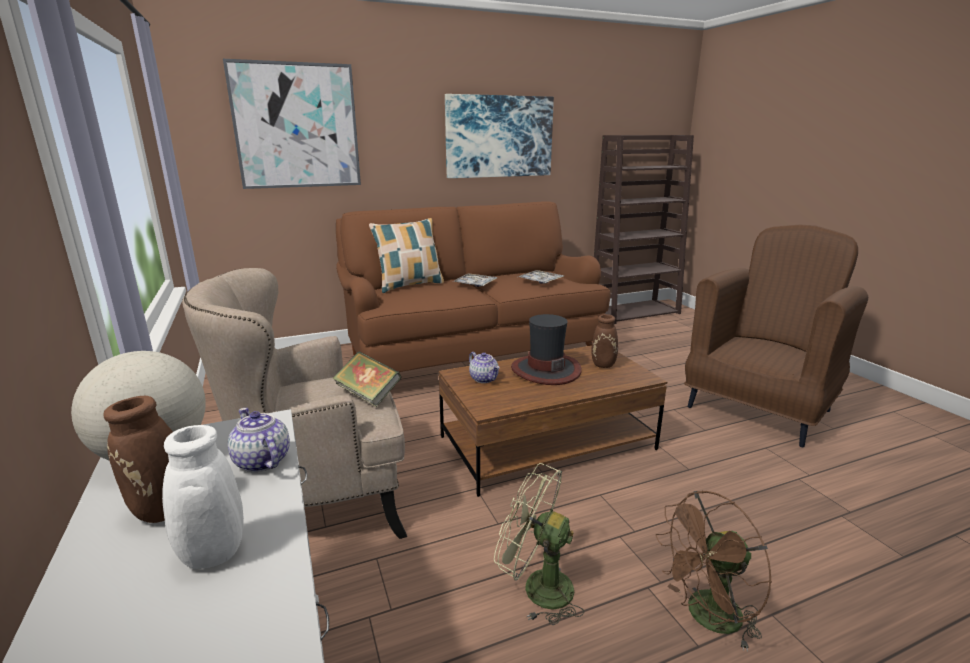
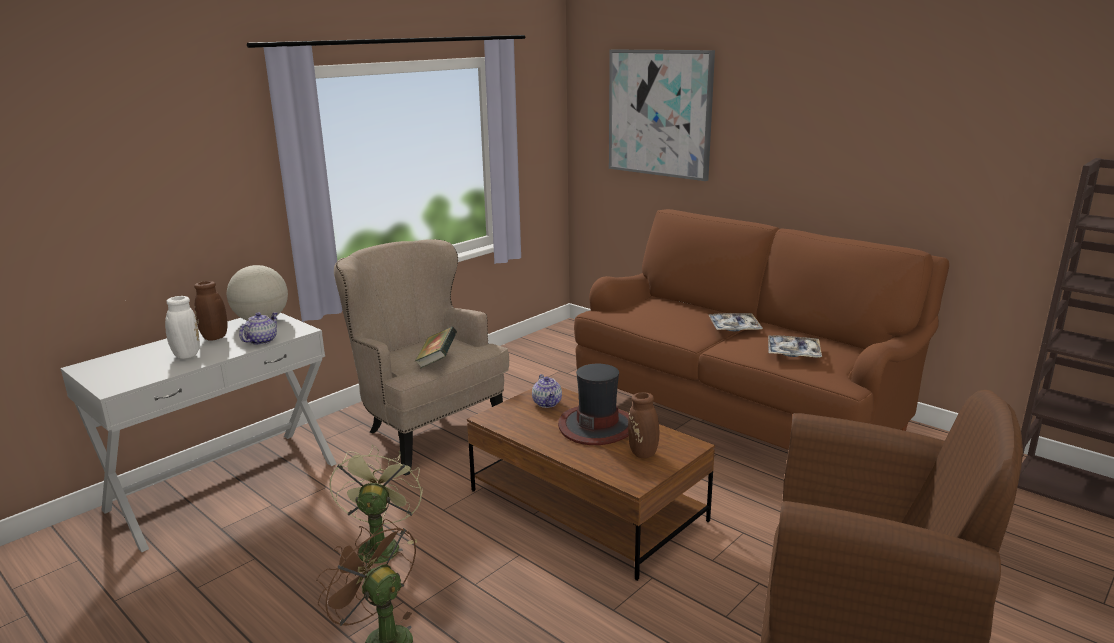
camera: 65 degrees right, 0 degrees up
pillow [369,218,444,293] -> none
picture [445,94,554,178] -> none
teapot [469,352,500,383] -> teapot turned 45 degrees counterclockwise [532,374,562,408]

